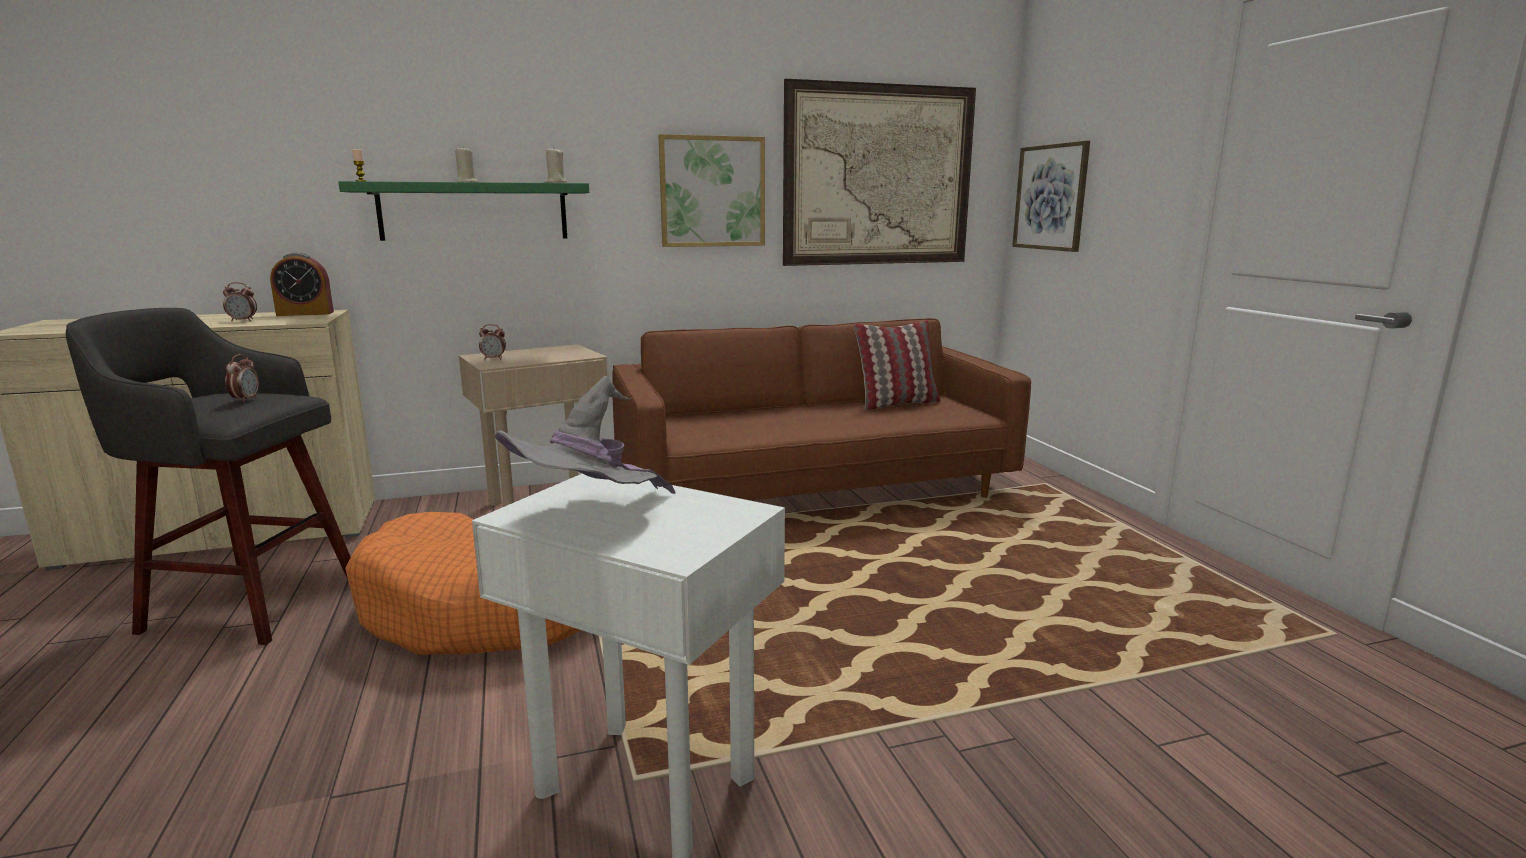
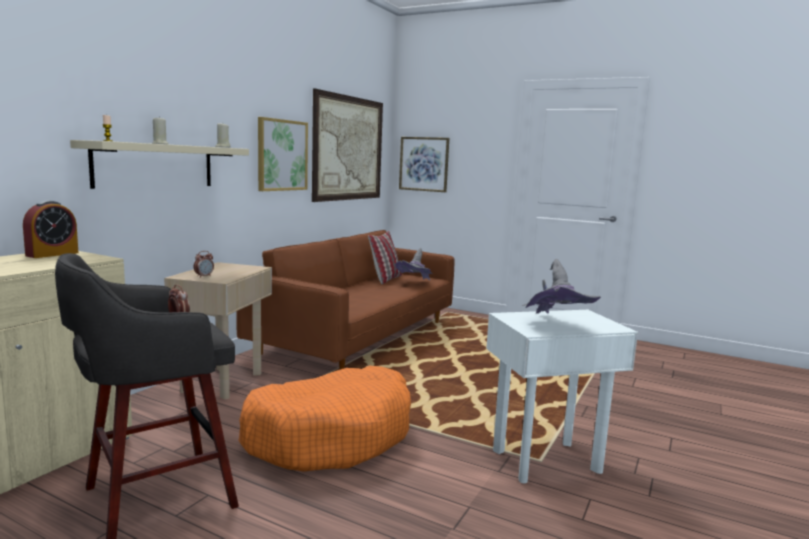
camera: 45 degrees left, 5 degrees down
alarm clock [223,282,257,321] -> none
green shelf [338,181,589,241] -> beige shelf [70,140,249,189]
none -> grey hat [395,248,433,280]

